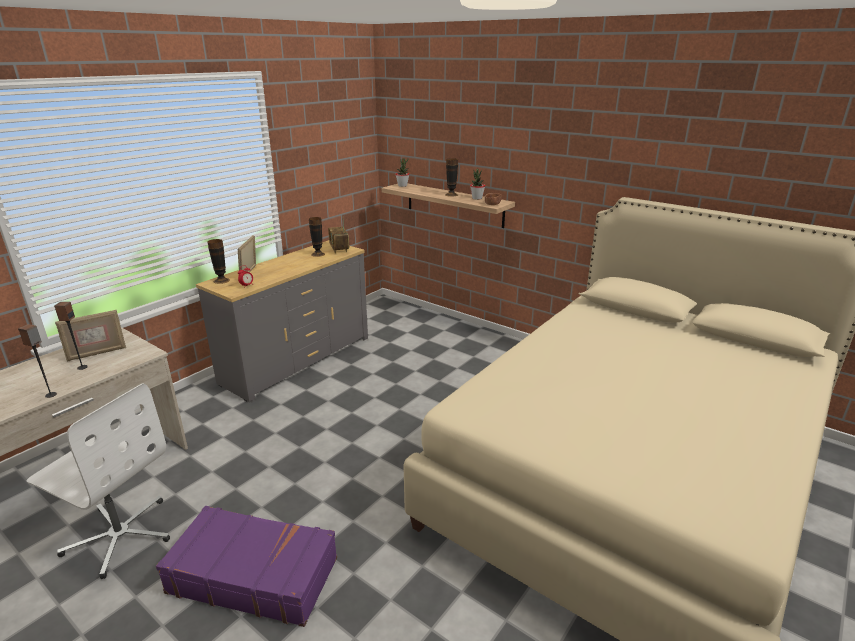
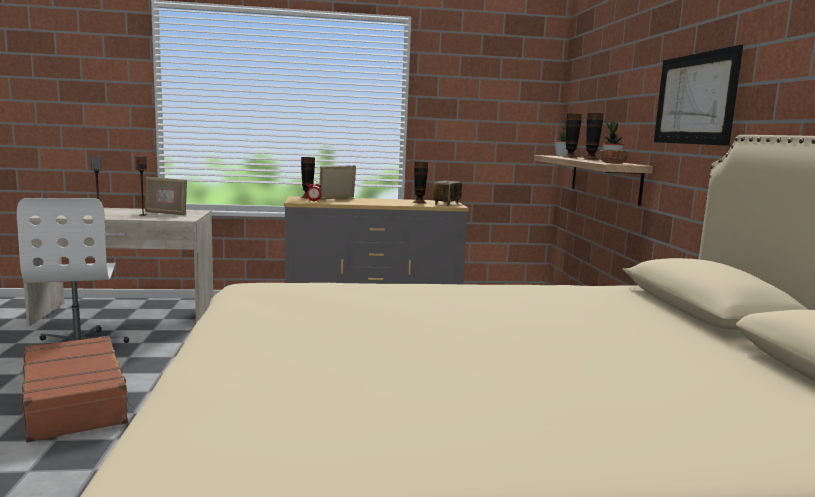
camera: 45 degrees right, 15 degrees down
purple suitcase [156,506,337,627] -> brown suitcase [21,336,134,443]
none -> vase [562,114,582,158]
none -> picture [654,45,743,146]

